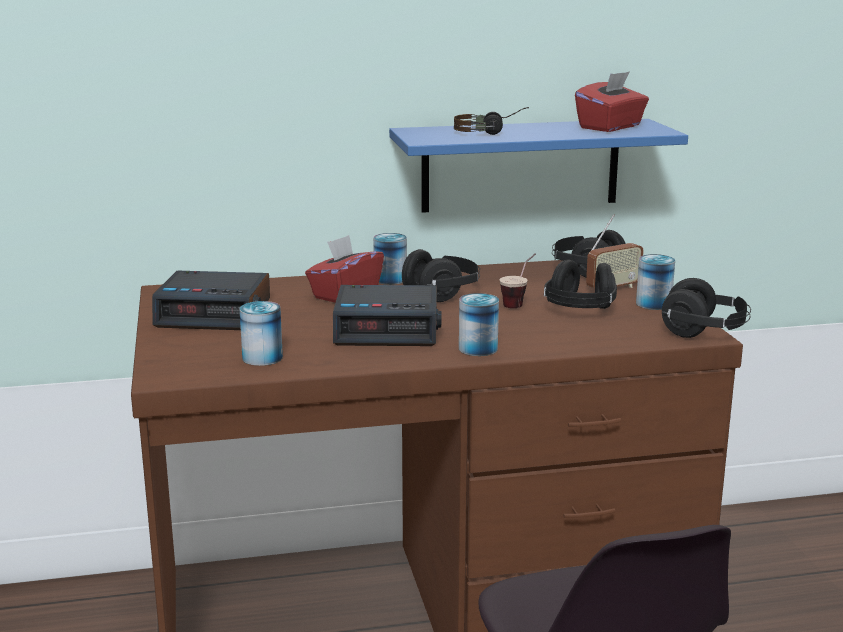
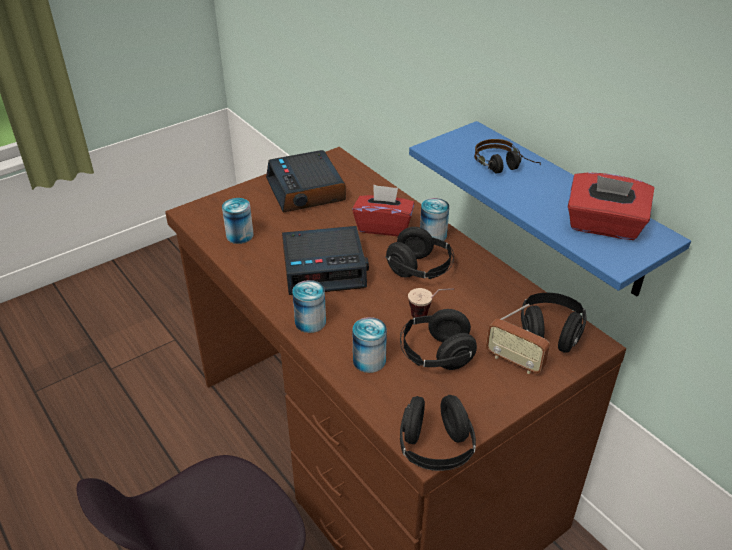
camera: 65 degrees right, 20 degrees up
alarm clock [333,285,441,346] -> alarm clock turned 75 degrees counterclockwise [282,226,369,295]
can [636,254,675,310] -> can moved to [353,317,387,373]

